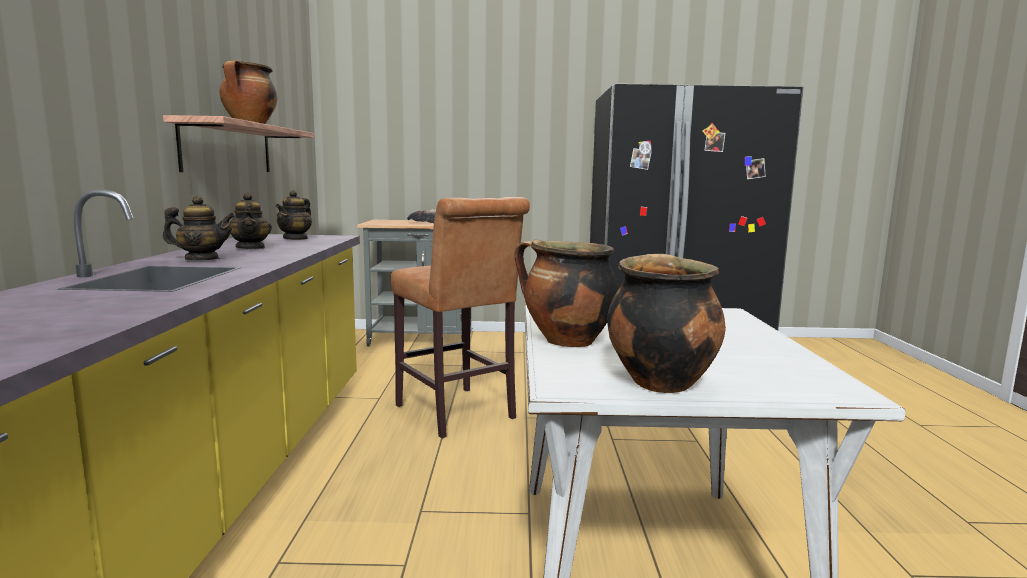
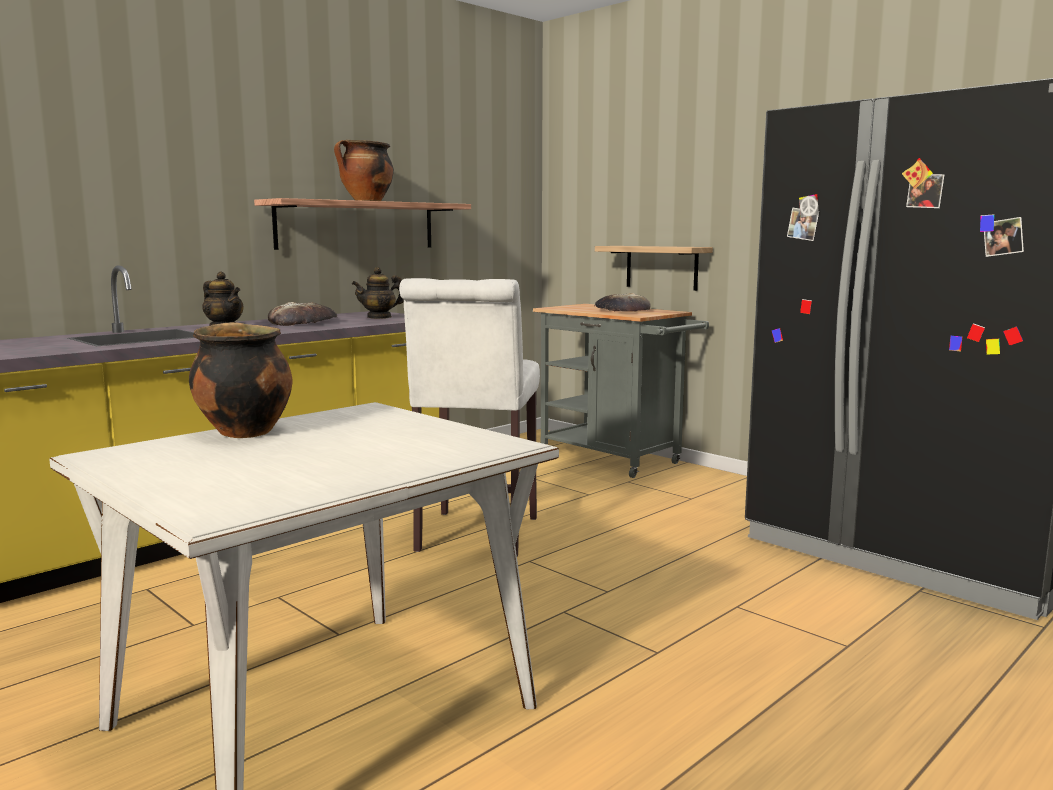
camera: 45 degrees right, 0 degrees up
teapot [229,193,272,249] -> bread [268,302,337,326]
brown stool [391,197,530,438] -> white stool [399,278,540,557]
cooking pot [607,254,726,393] -> none
none -> shelf [595,246,713,291]

